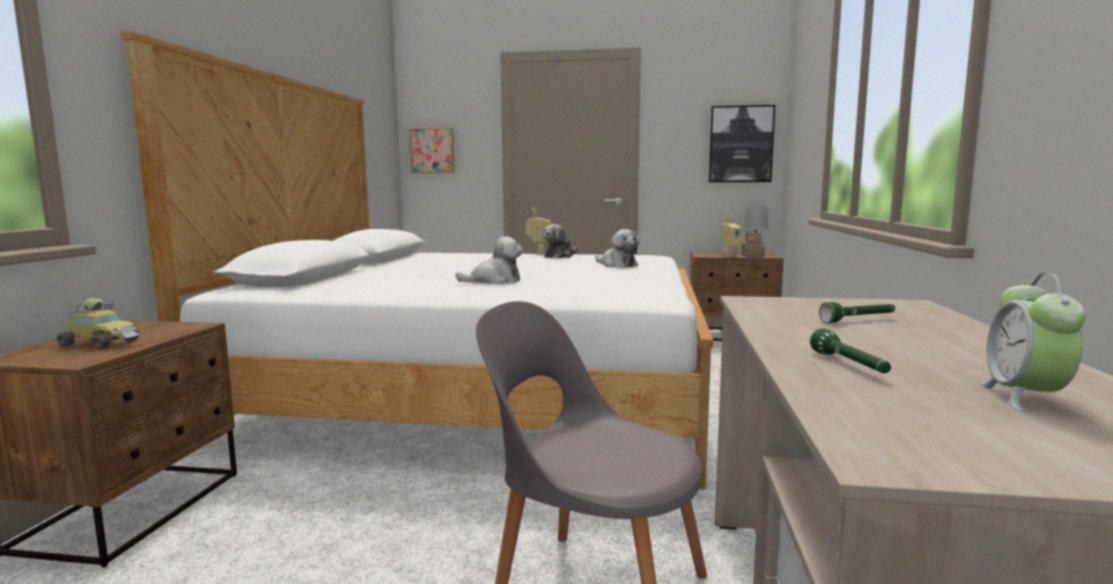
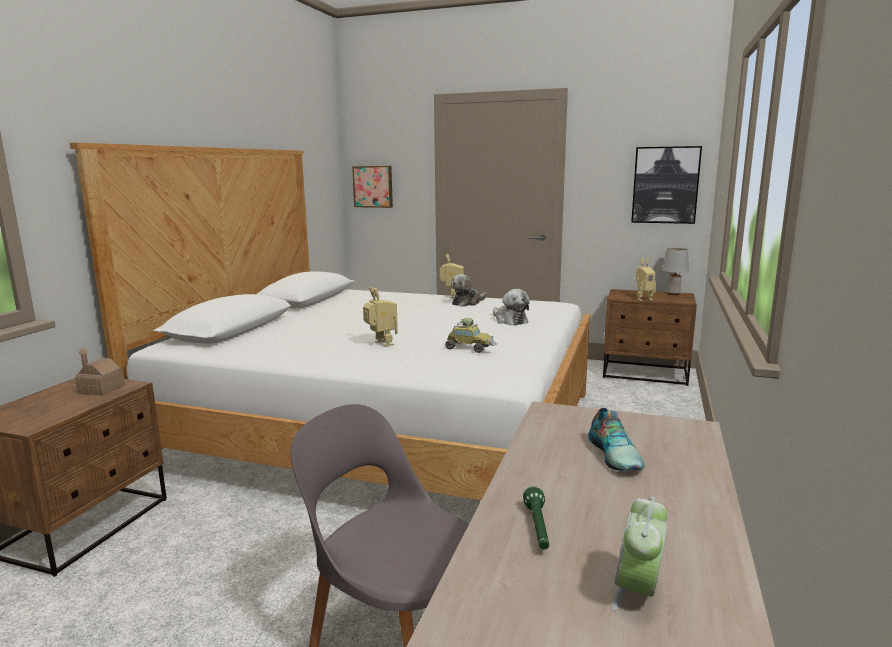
camera: 10 degrees right, 5 degrees up
toy car [57,298,139,349] -> toy car moved to [445,318,497,353]
plush toy [455,236,523,284] -> toy robot [363,287,398,347]
toy house [741,228,765,257] -> toy house moved to [75,347,125,395]
green flashlight [819,302,895,323] -> shoe [588,408,645,471]

